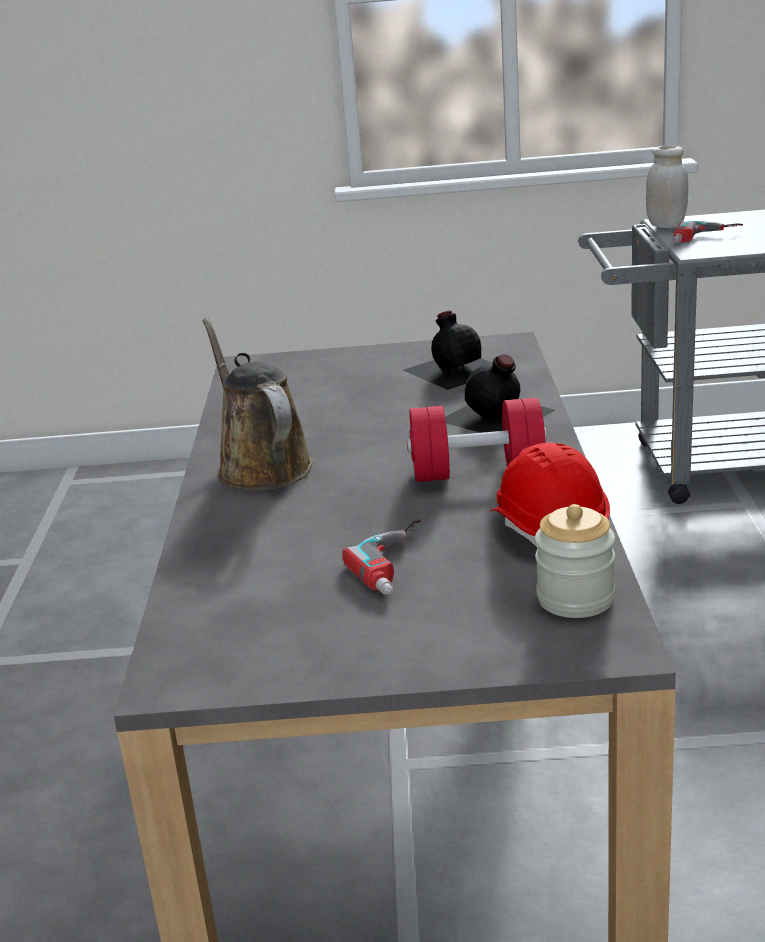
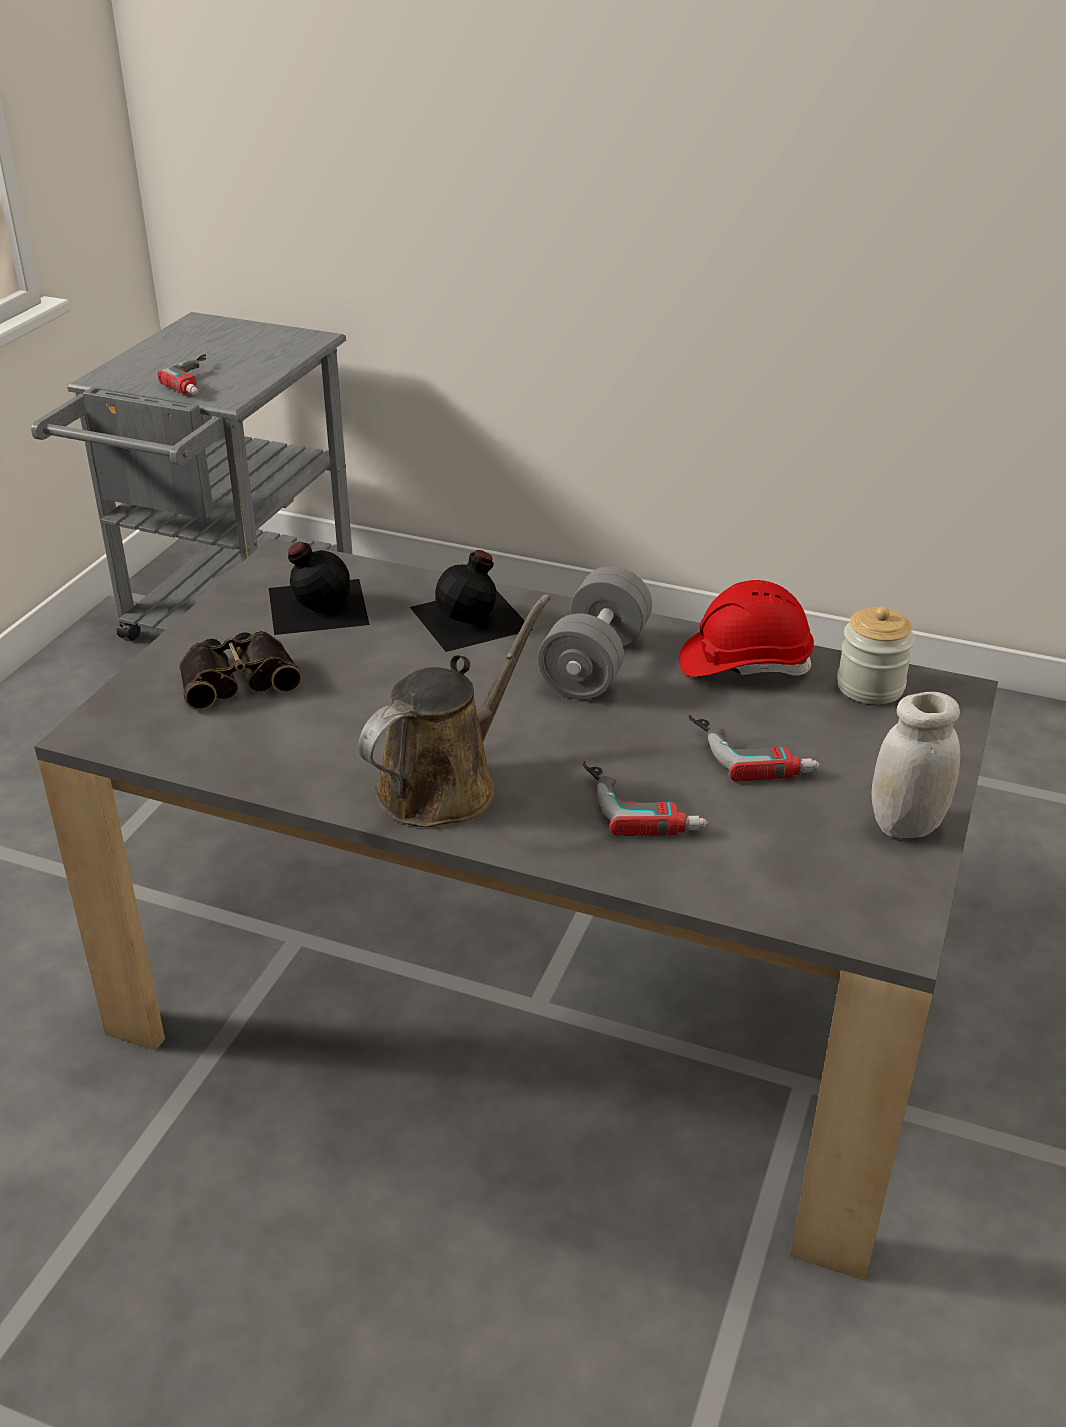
camera: 70 degrees left, 10 degrees up
brown watering can [202,317,313,490] -> brown watering can turned 135 degrees clockwise [358,594,551,827]
red dumbbell [407,398,547,482] -> grey dumbbell [537,566,652,700]
white jar [646,145,688,228] -> white jar moved to [872,692,960,838]
none -> binoculars [179,631,302,710]
none -> power drill [583,761,708,836]

